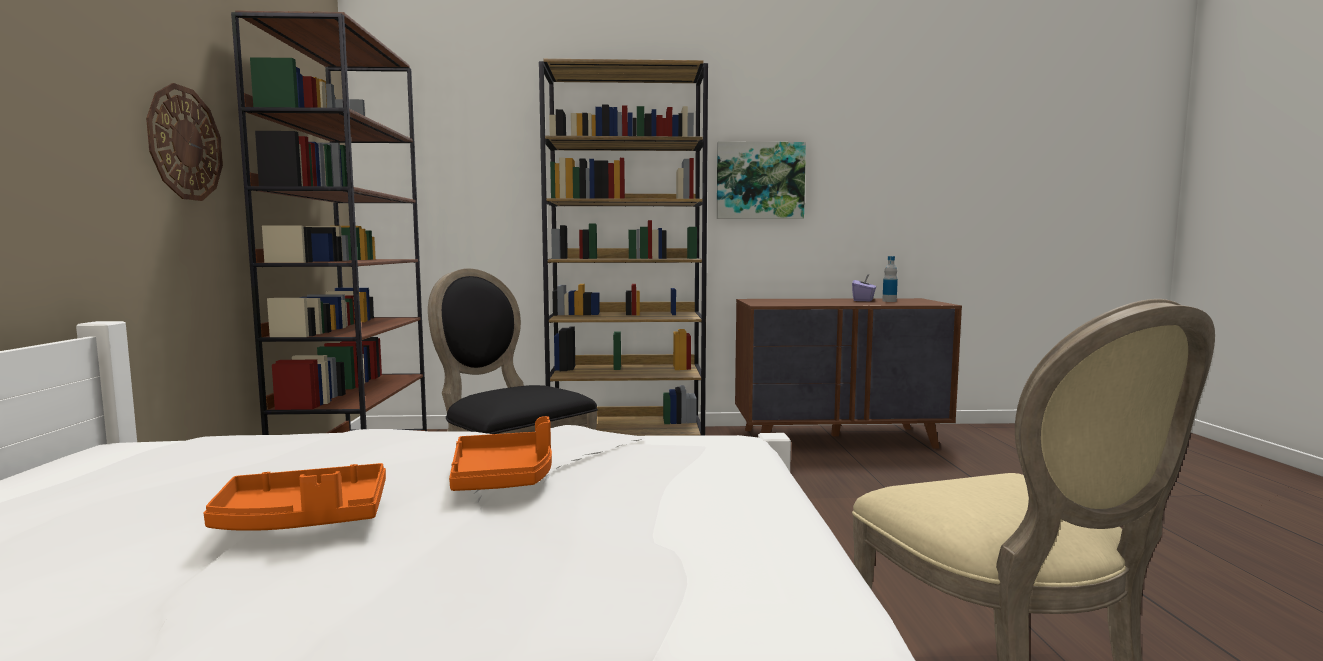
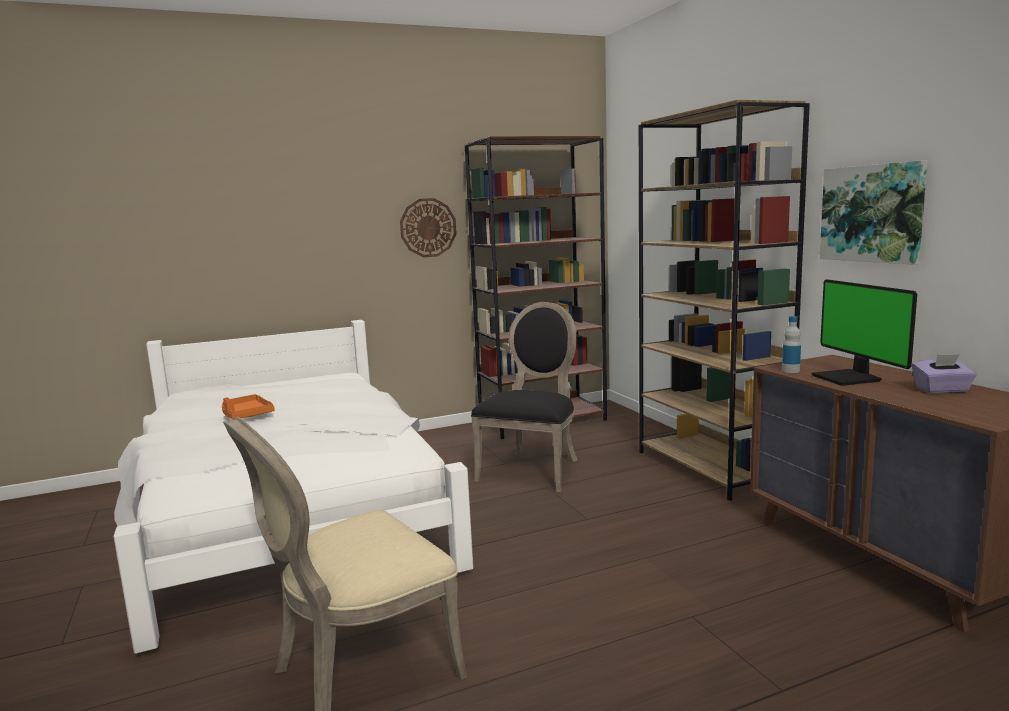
camera: 70 degrees right, 5 degrees up
orange tray [449,416,552,491] -> none
bottle [882,256,898,302] -> bottle moved to [782,316,801,373]
none -> monitor [811,279,917,386]

